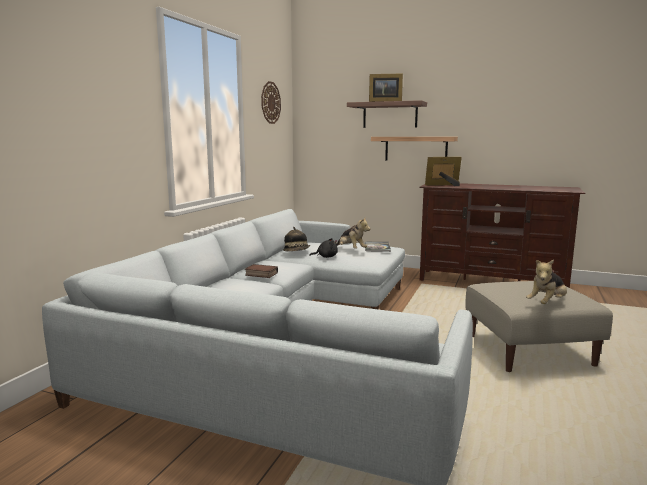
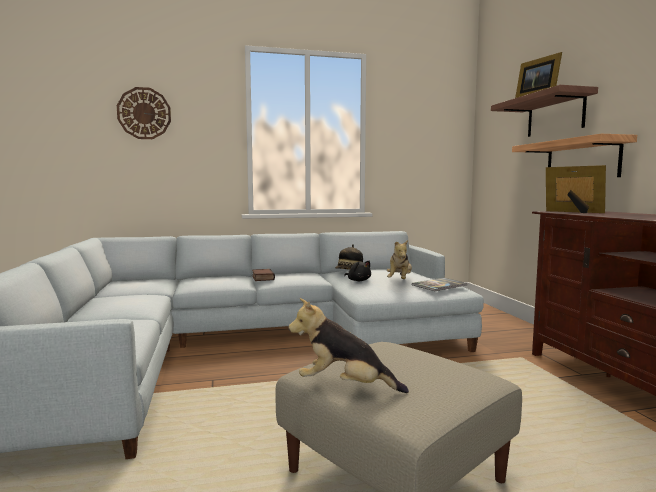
camera: 55 degrees right, 5 degrees down
wall clock [261,81,281,124] -> wall clock moved to [117,87,171,139]

